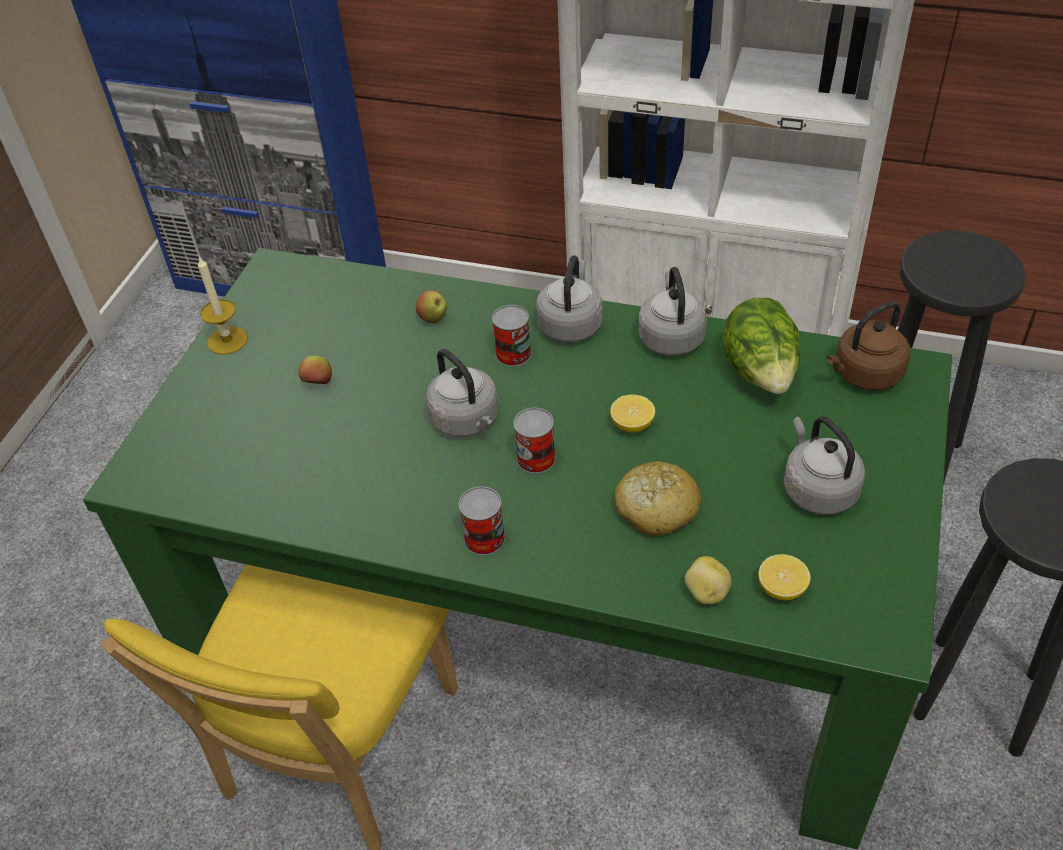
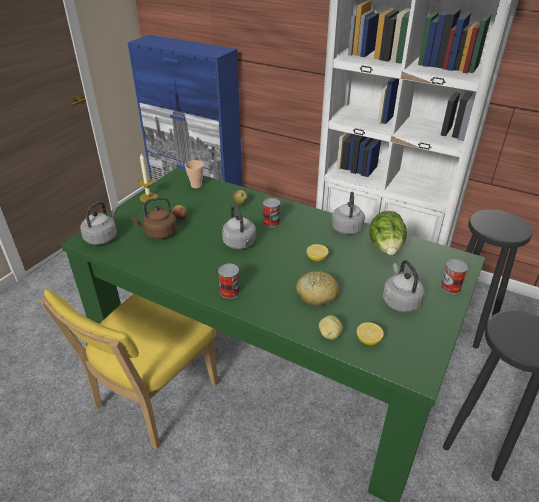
camera: 10 degrees right, 10 degrees down
can [513,407,556,474] -> can moved to [440,259,468,294]
grey kettle [536,255,602,342] -> grey kettle moved to [80,201,117,245]
brown kettle [826,301,910,390] -> brown kettle moved to [132,197,177,239]
none -> cup [185,160,204,188]

